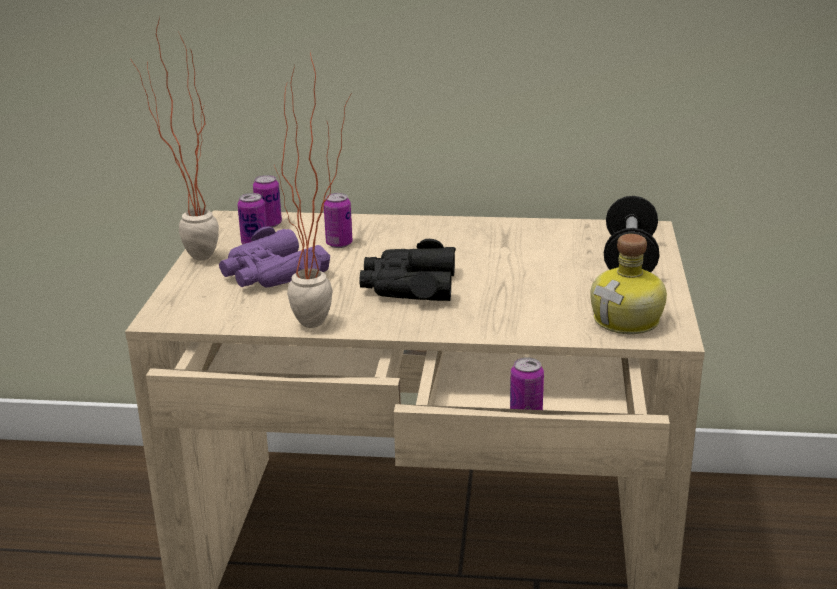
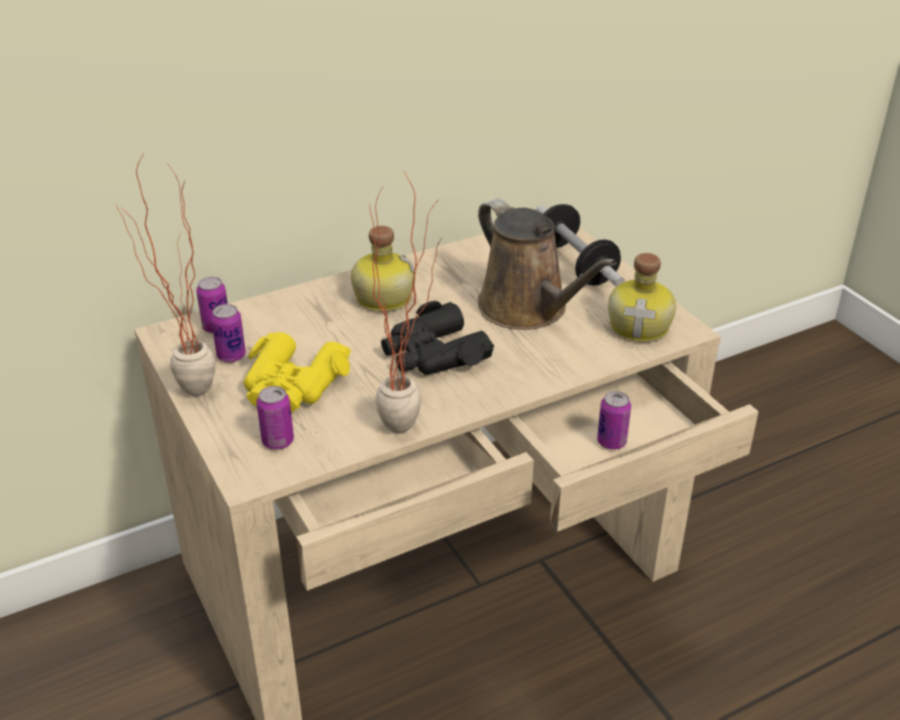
camera: 35 degrees left, 10 degrees up
purple binoculars [219,226,330,288] -> yellow binoculars [244,332,351,413]
can [324,193,353,248] -> can moved to [257,386,294,450]
none -> bottle [351,226,416,312]
none -> brown watering can [478,199,617,330]

